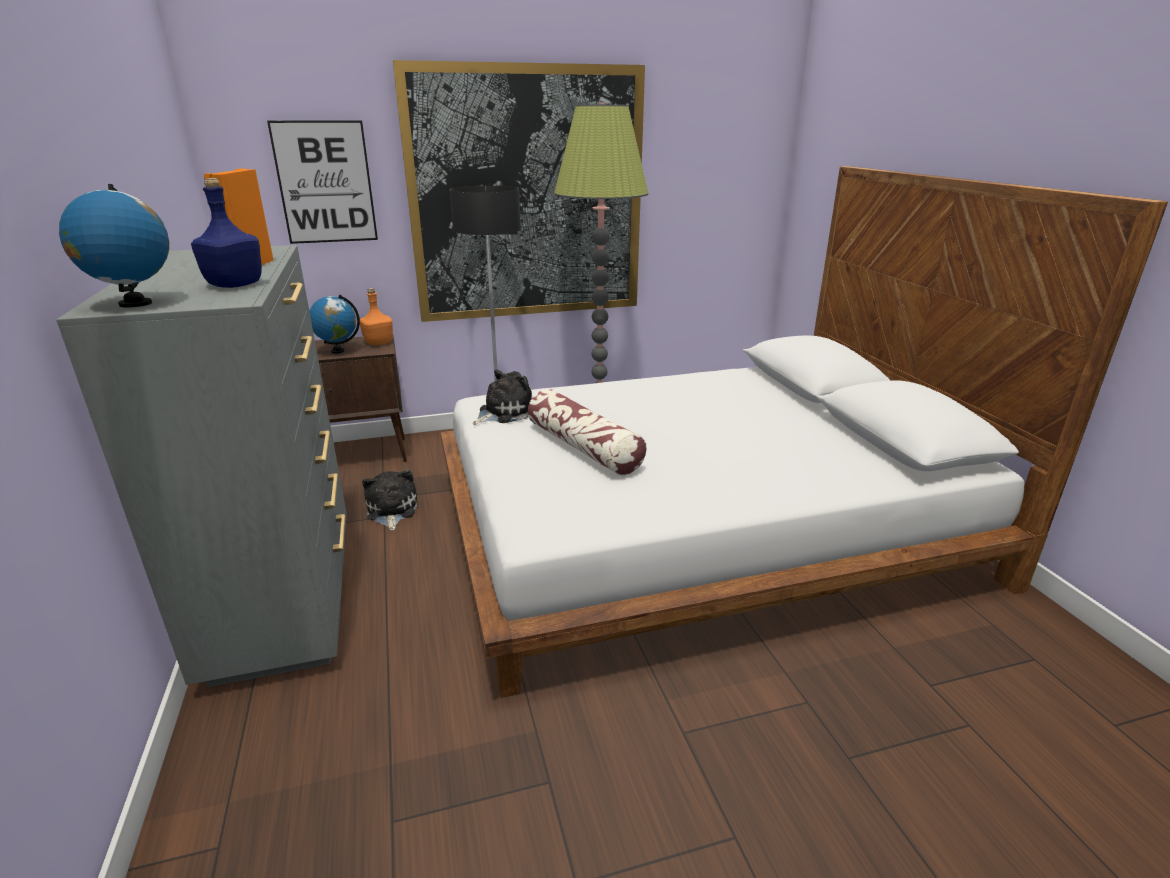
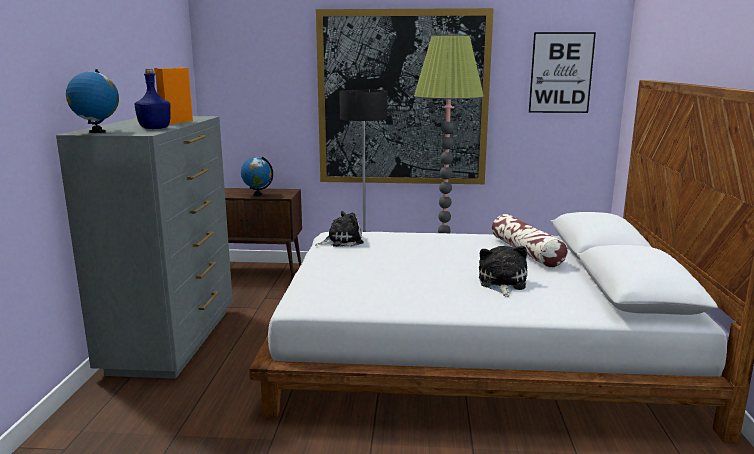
camera: 20 degrees right, 10 degrees down
picture [267,120,378,244] -> picture moved to [529,32,596,113]
orange bottle [360,288,393,345] -> none
plush toy [362,470,418,531] -> plush toy moved to [479,246,527,297]
pillow [528,389,647,476] -> pillow moved to [492,214,568,268]

